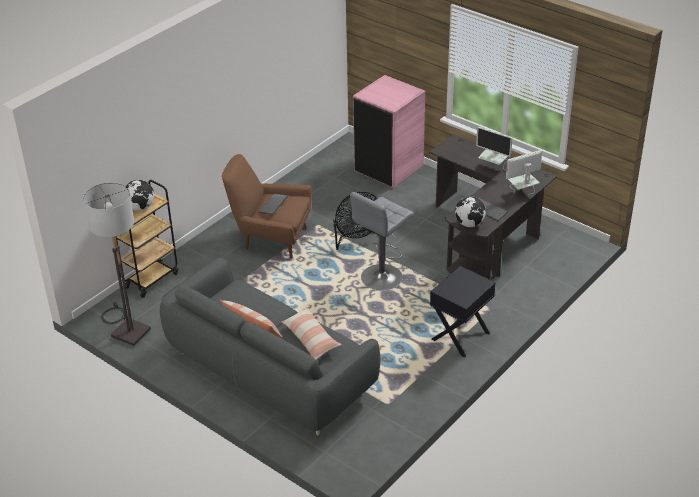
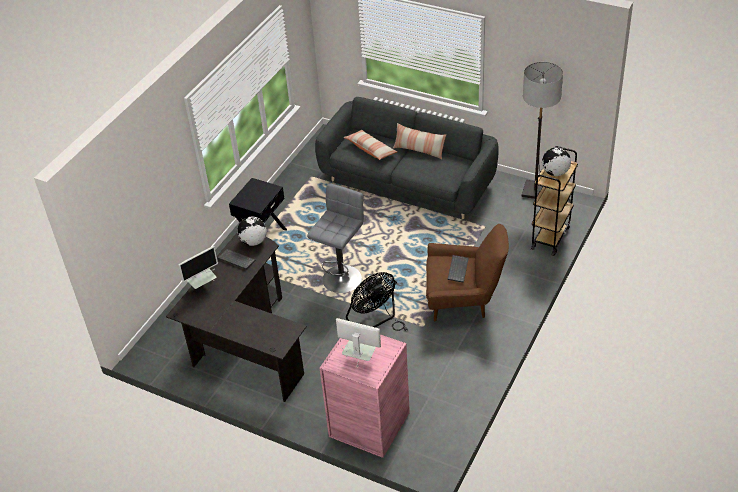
camera: 170 degrees right, 5 degrees up
monitor [476,127,512,169] -> monitor moved to [336,318,381,368]

